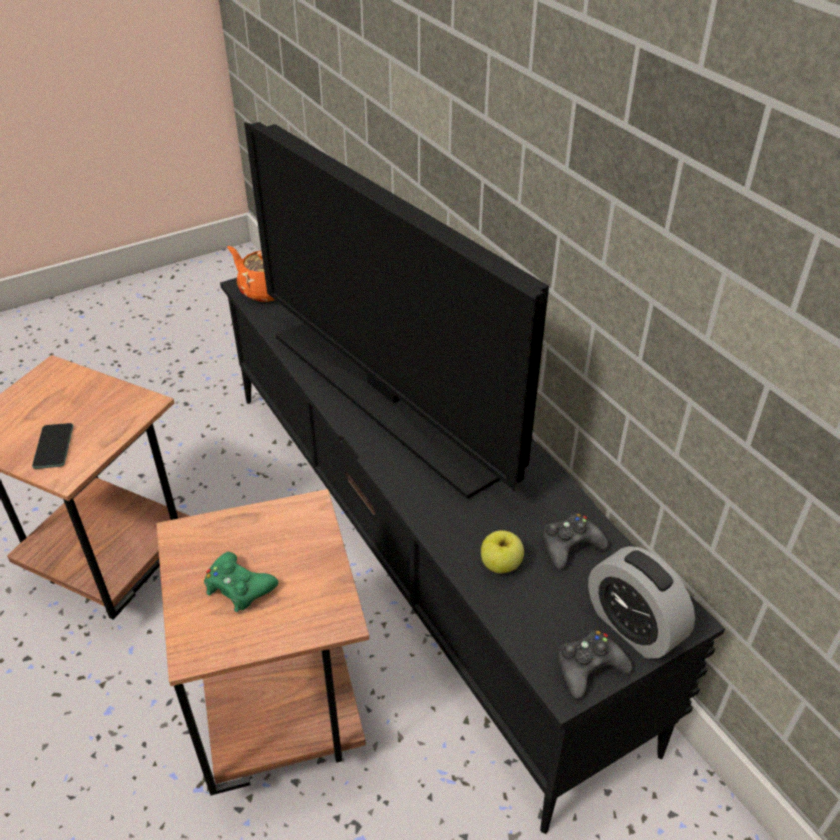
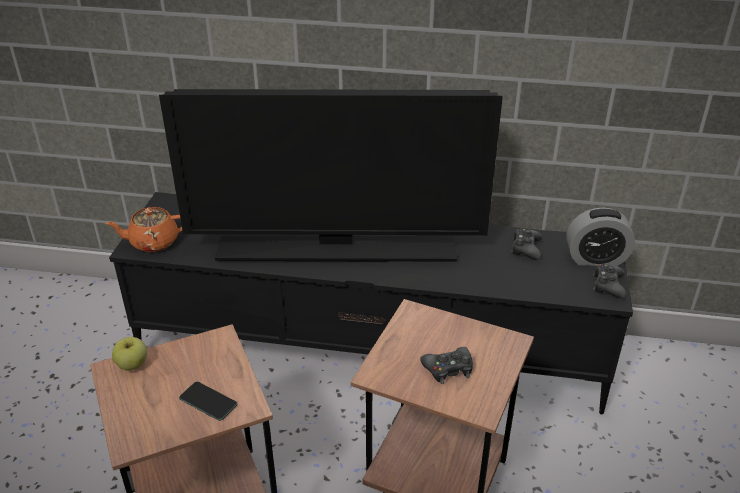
camera: 50 degrees left, 5 degrees down
green game controller [204,552,278,612] -> black game controller [420,347,473,384]
apple [481,530,524,573] -> apple moved to [112,337,147,371]

